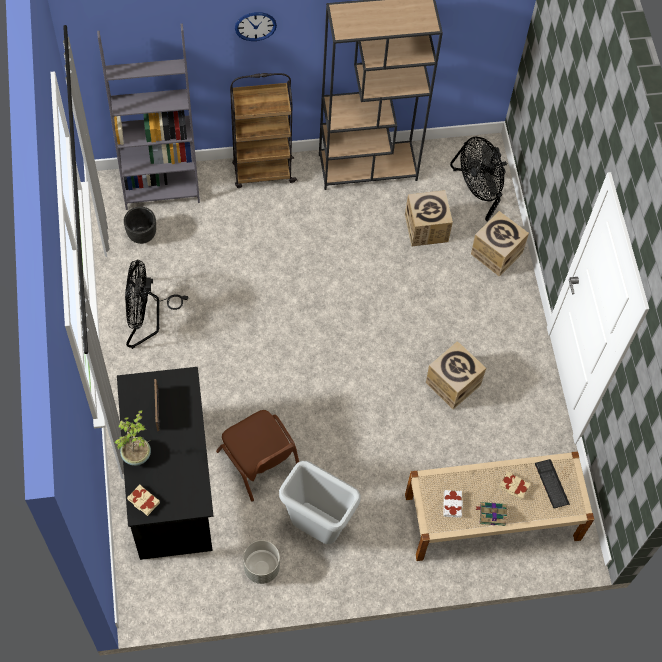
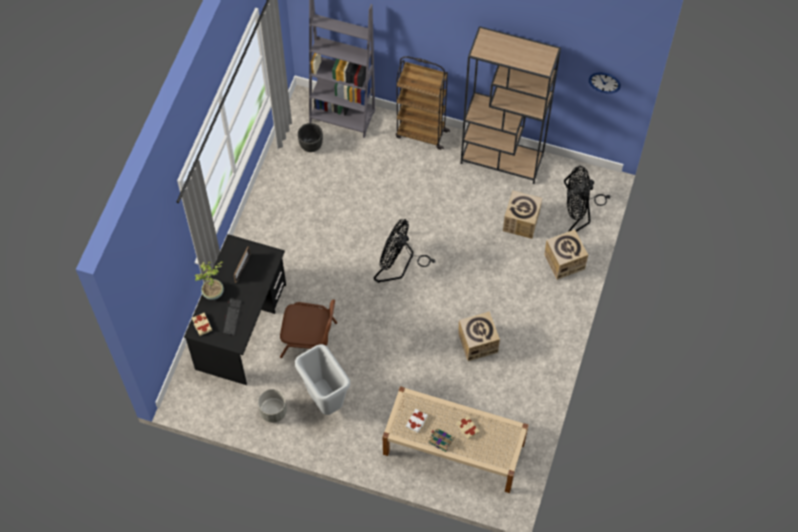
camera: 30 degrees right, 0 degrees up
black fan [125,259,188,349] -> black fan moved to [374,219,435,283]
brown chair [216,410,299,502] -> brown chair turned 75 degrees counterclockwise [280,300,337,358]
wall clock [235,12,277,41] -> wall clock moved to [589,72,621,94]
keyboard [535,459,570,508] -> keyboard moved to [222,298,243,336]

